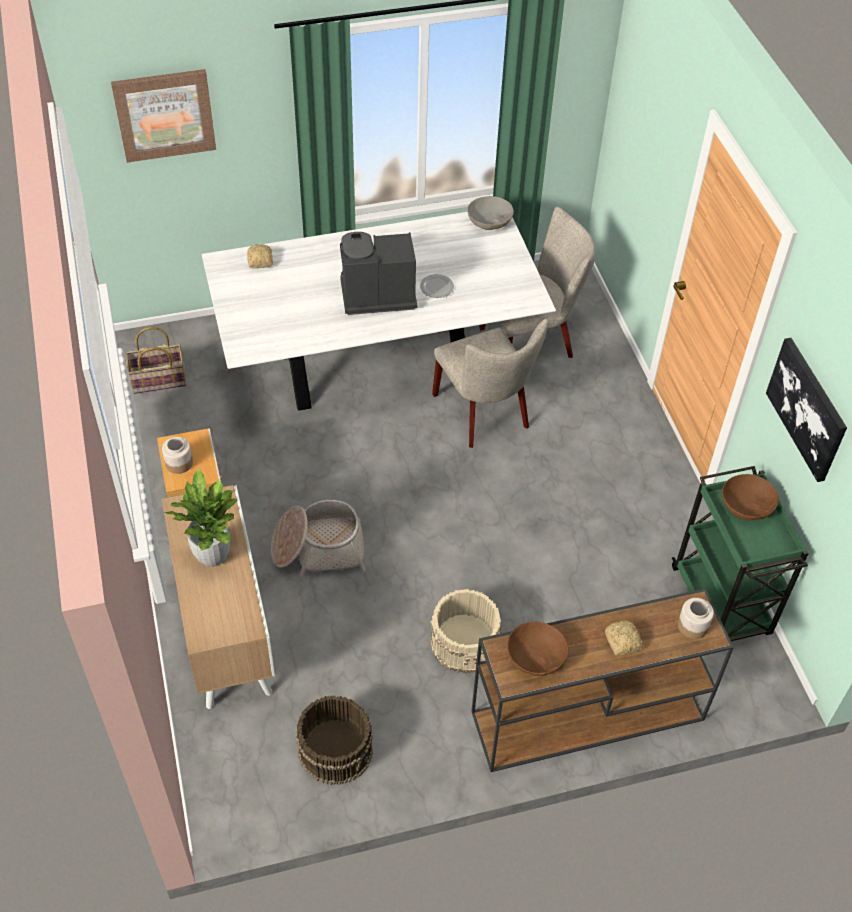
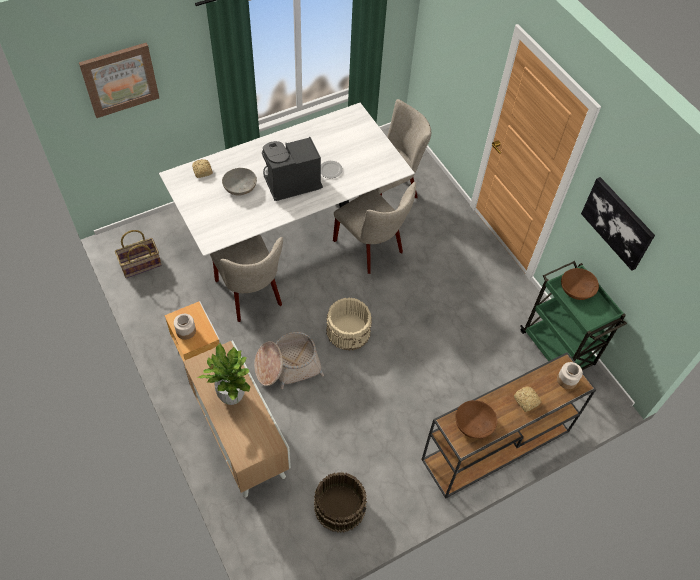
camera: 15 degrees left, 5 degrees up
beige bucket [430,589,502,673] -> beige bucket moved to [326,297,372,351]
grey bowl [467,196,514,230] -> grey bowl moved to [222,168,257,196]
none -> beige chair [210,234,283,322]

